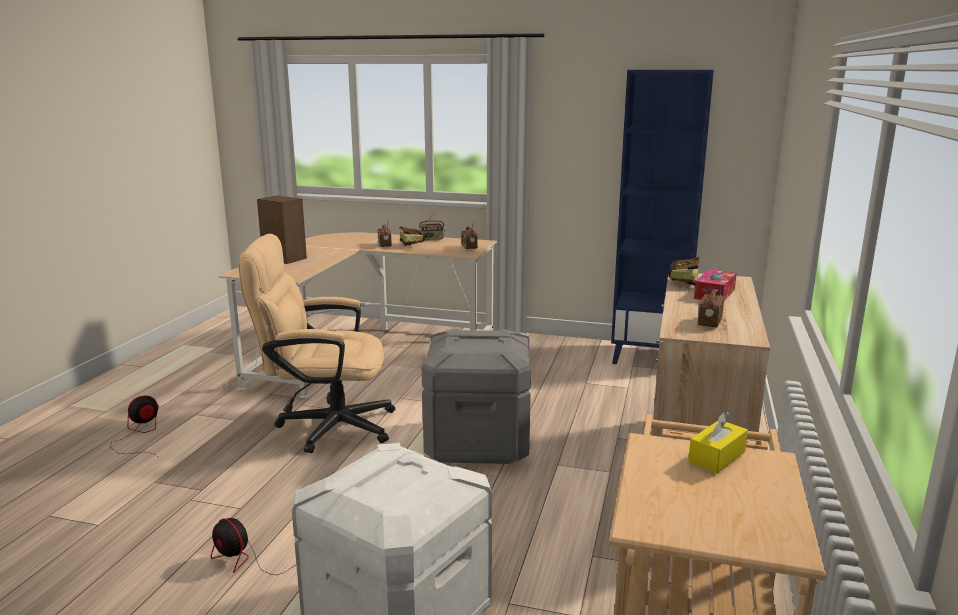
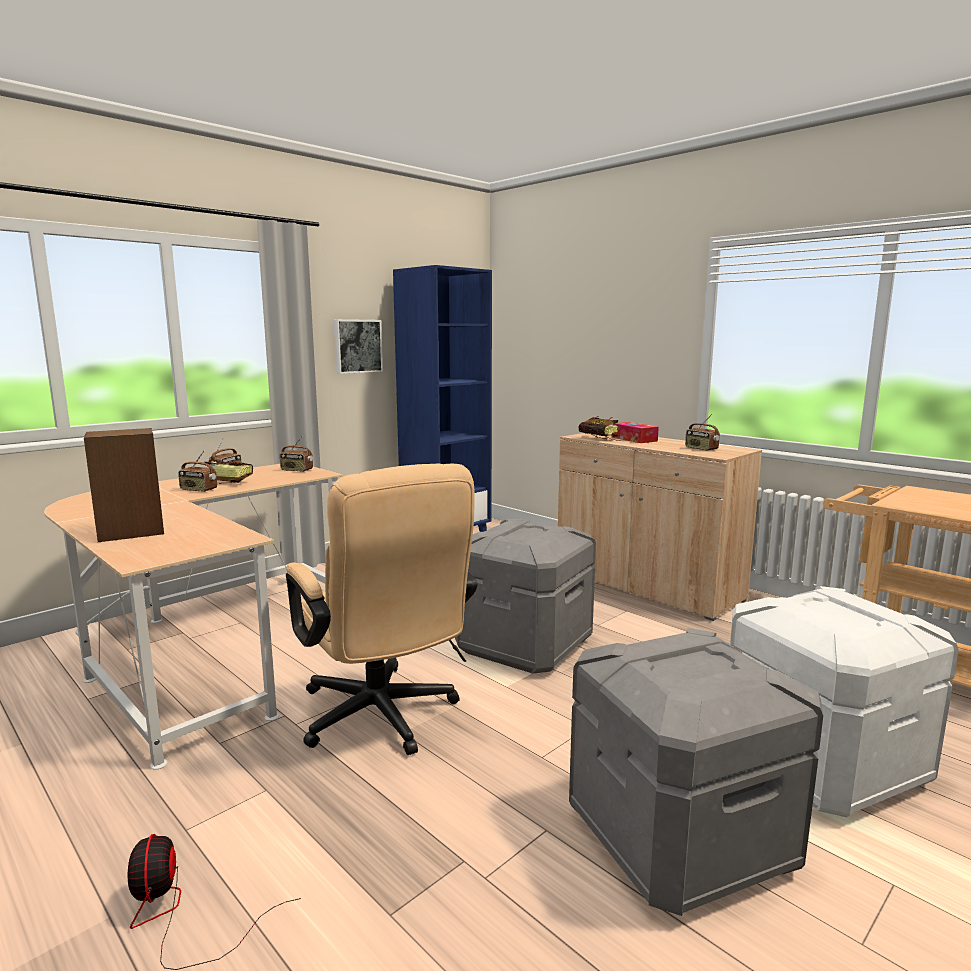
camera: 60 degrees left, 5 degrees down
fan [211,518,294,575] -> grey storage box [569,628,823,916]
beige office chair [238,234,395,453] -> beige office chair turned 60 degrees counterclockwise [286,464,477,755]
yellow tissue box [688,412,748,473] -> none
none -> picture [334,319,383,374]

